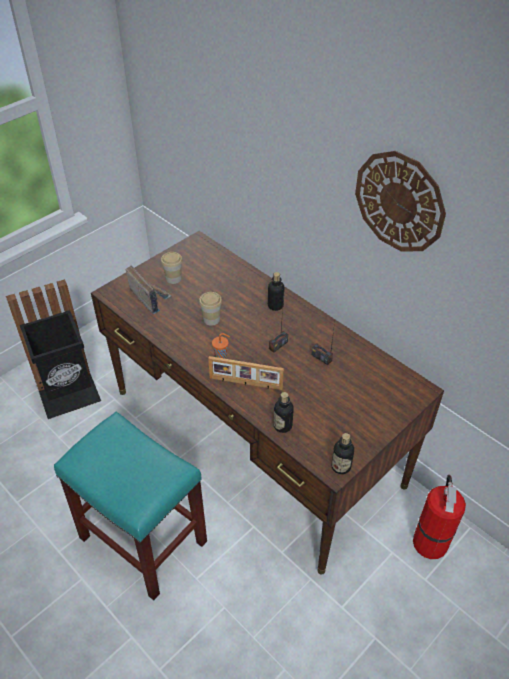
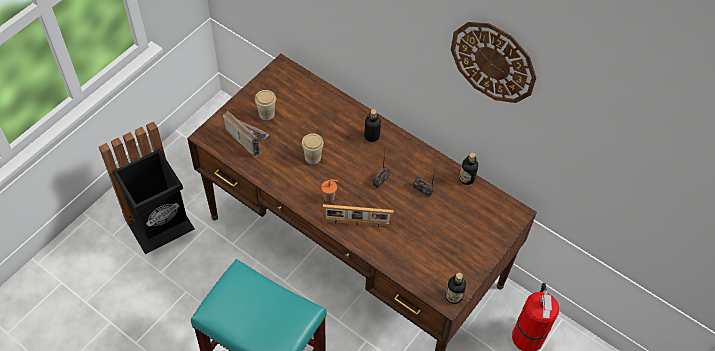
camera: 10 degrees left, 10 degrees up
bottle [274,392,294,433] -> bottle moved to [459,152,478,185]

